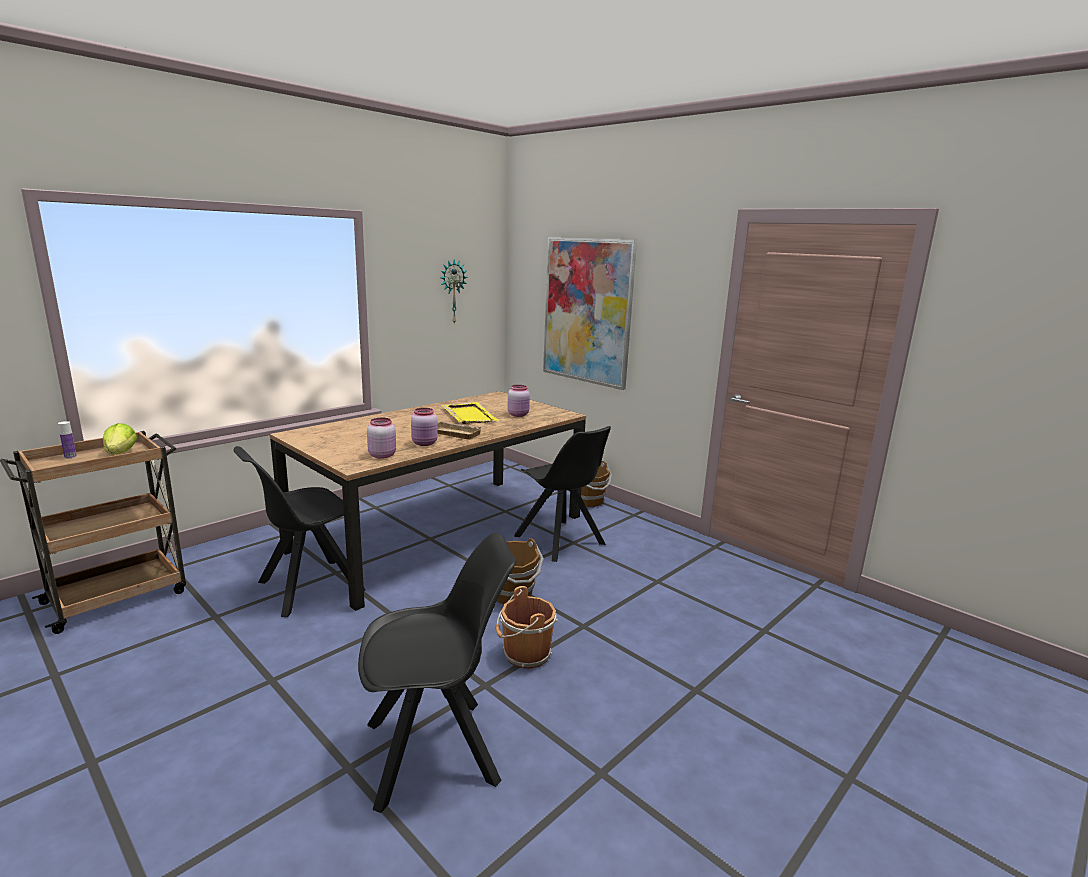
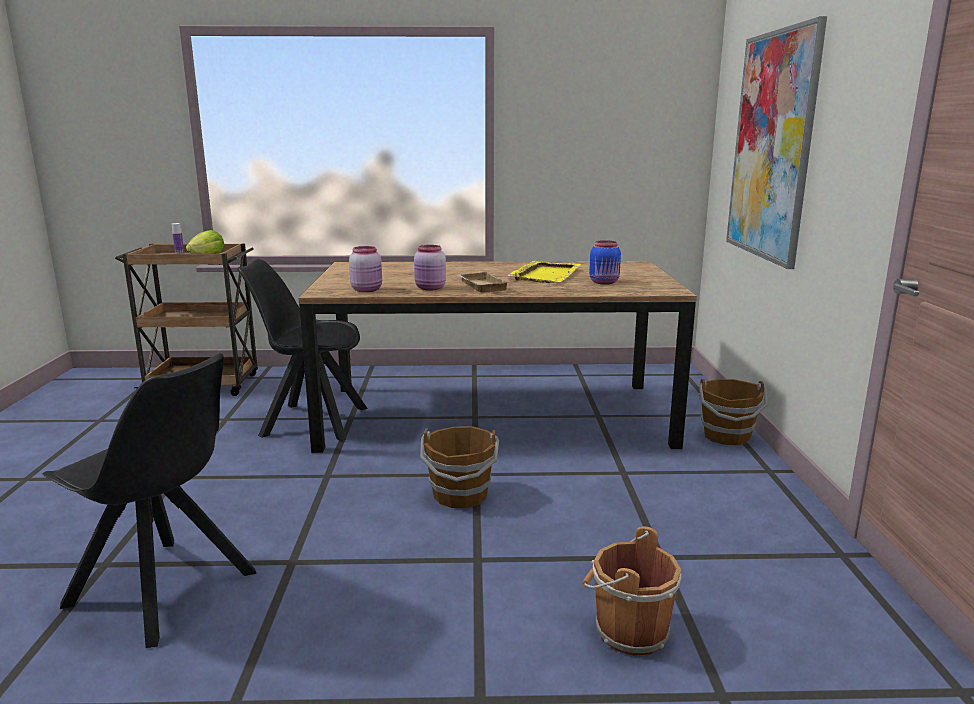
camera: 45 degrees right, 0 degrees up
wall clock [440,260,468,325] -> none
brown bucket [495,586,558,669] -> brown bucket moved to [582,526,681,656]
pink jar [508,385,530,417] -> blue jar [589,240,621,285]
black chair [514,426,611,562] -> none

